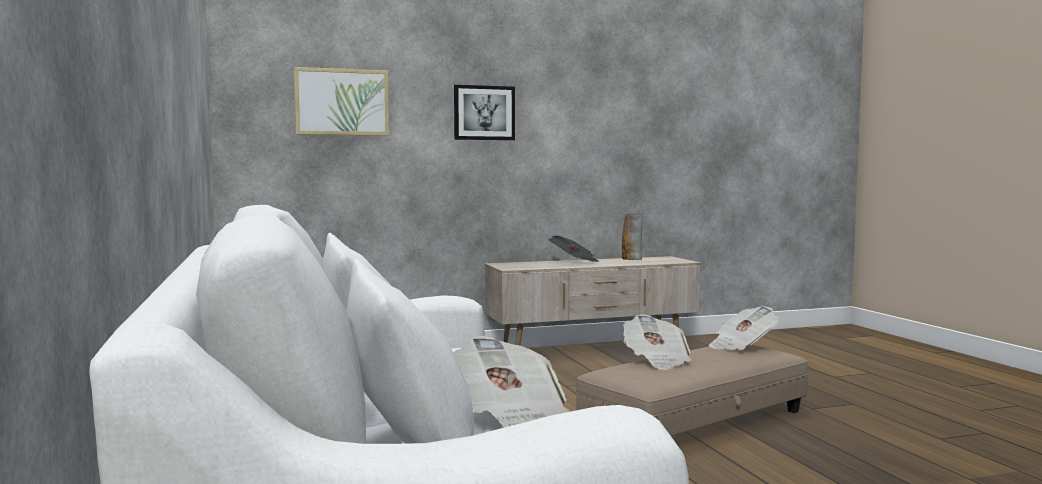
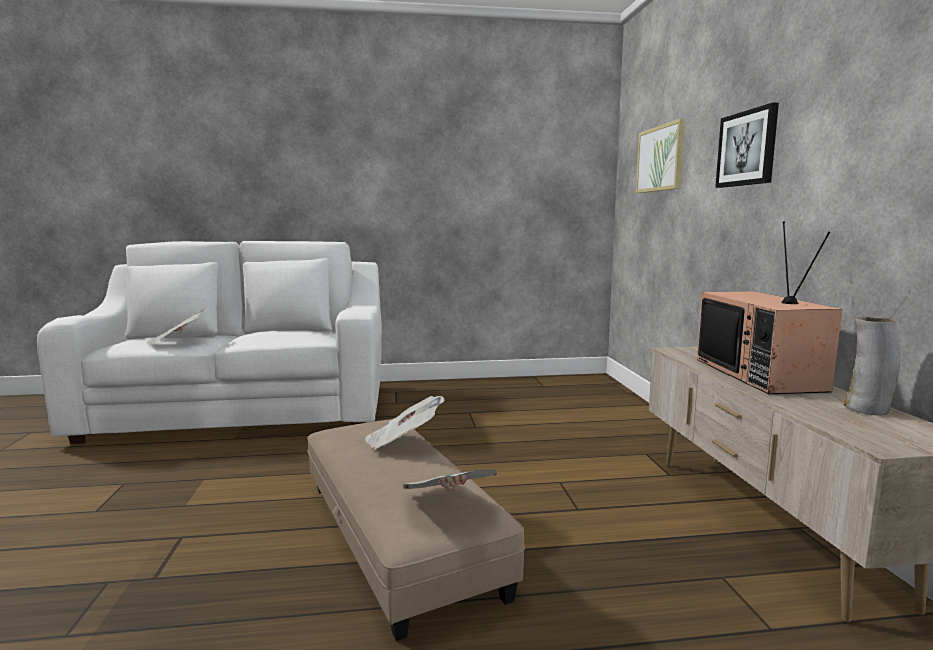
camera: 100 degrees right, 5 degrees up
newspaper [549,236,599,262] -> television [697,222,843,394]

